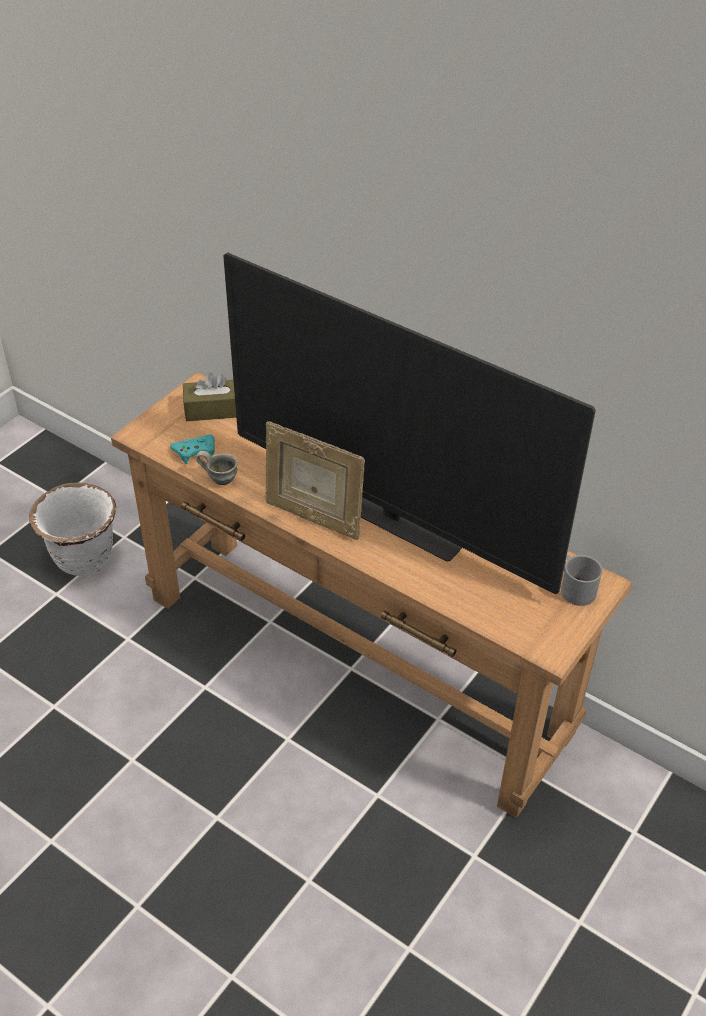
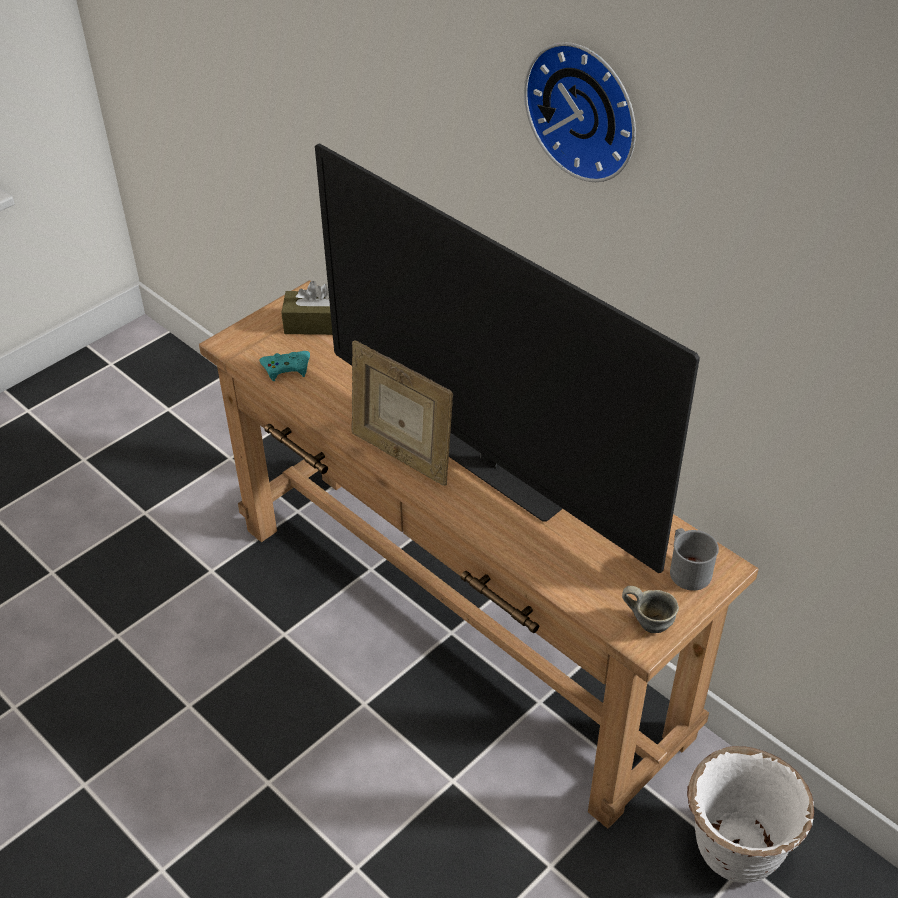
camera: 10 degrees right, 0 degrees up
white planter [29,483,116,576] -> white planter moved to [687,746,814,883]
grey mug [196,451,238,485] -> grey mug moved to [622,586,679,633]
none -> wall clock [524,42,636,182]

